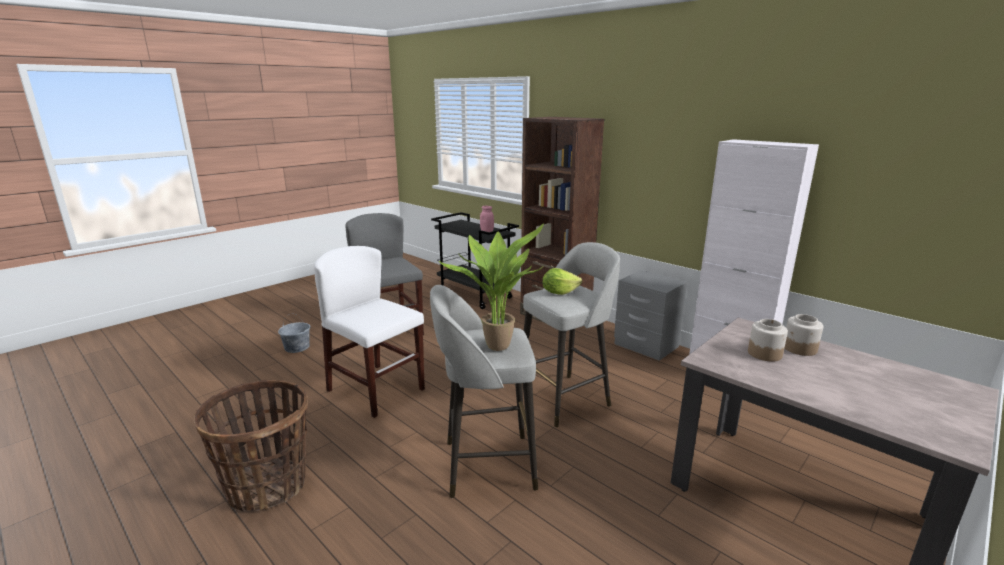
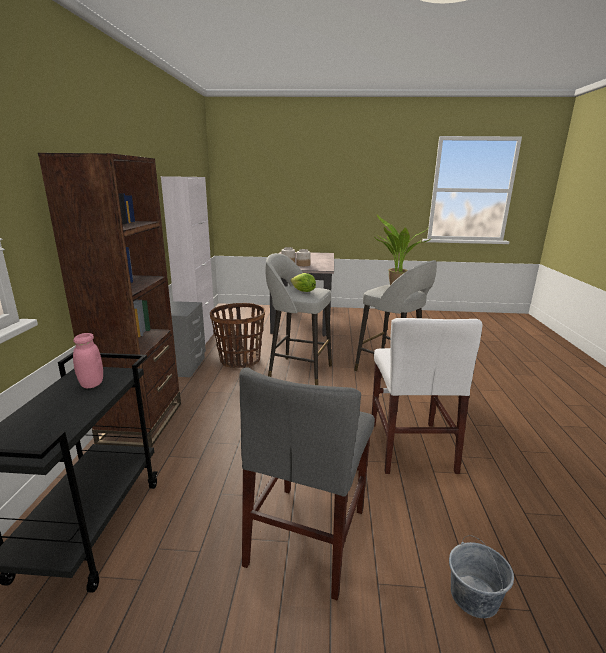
camera: 130 degrees left, 0 degrees up
basket [194,380,308,512] -> basket moved to [210,303,265,368]

